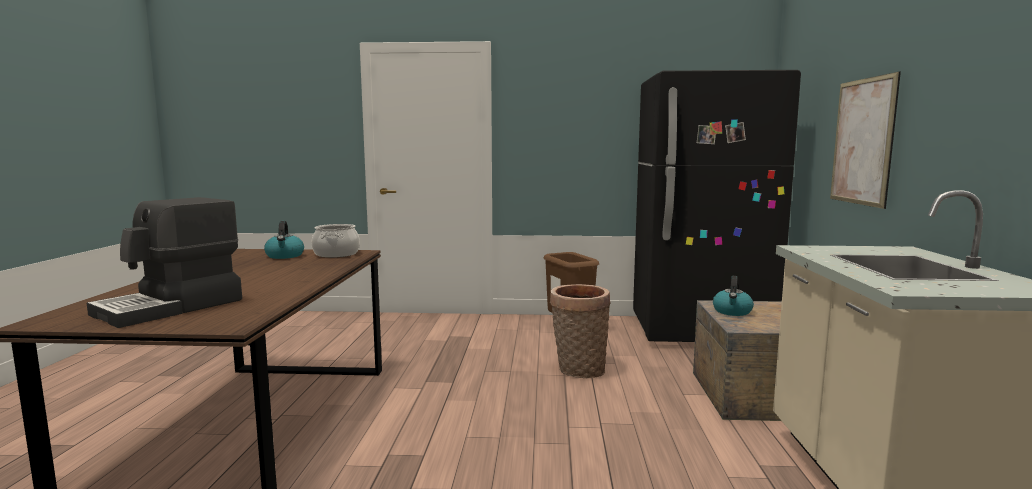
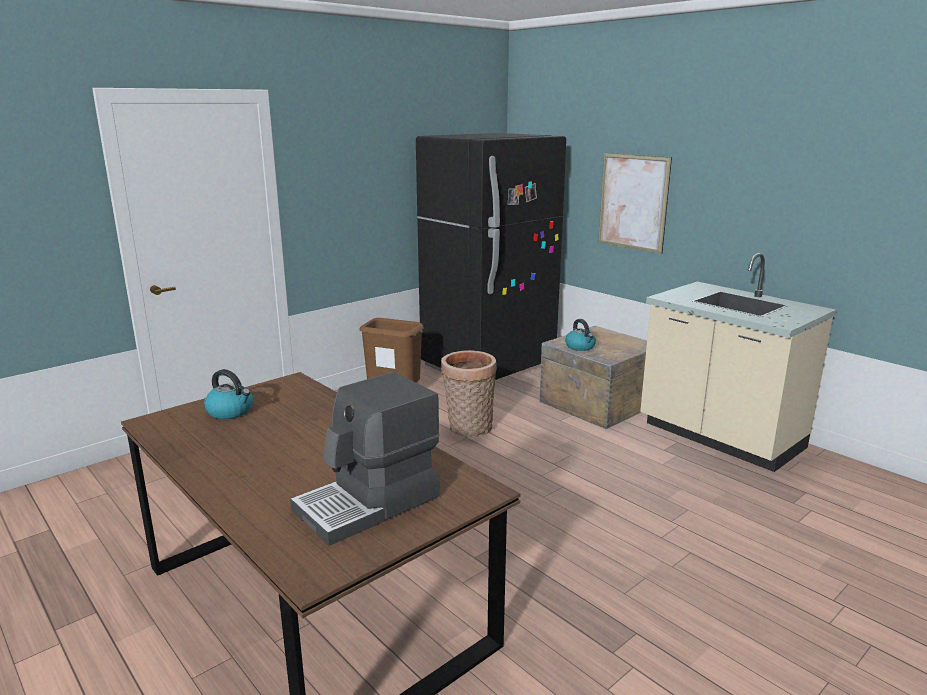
camera: 45 degrees left, 10 degrees up
coffee machine [87,197,242,328] -> coffee machine turned 60 degrees clockwise [290,372,440,546]
cooking pot [311,224,360,258] -> none

